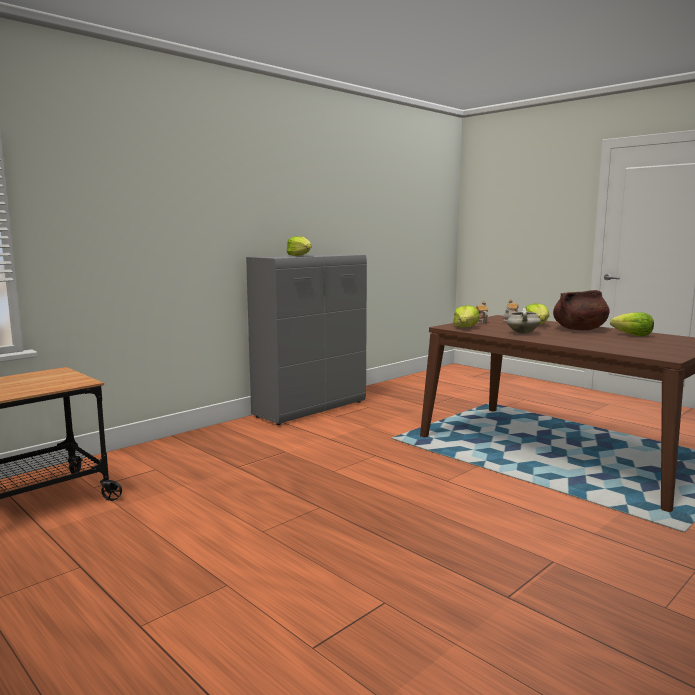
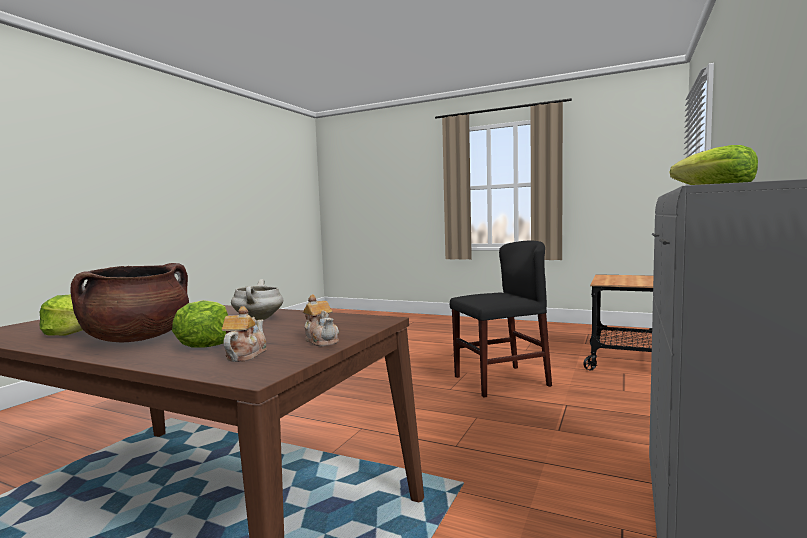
camera: 160 degrees right, 5 degrees down
lettuce [453,305,480,327] -> none
none -> black chair [450,240,552,397]

